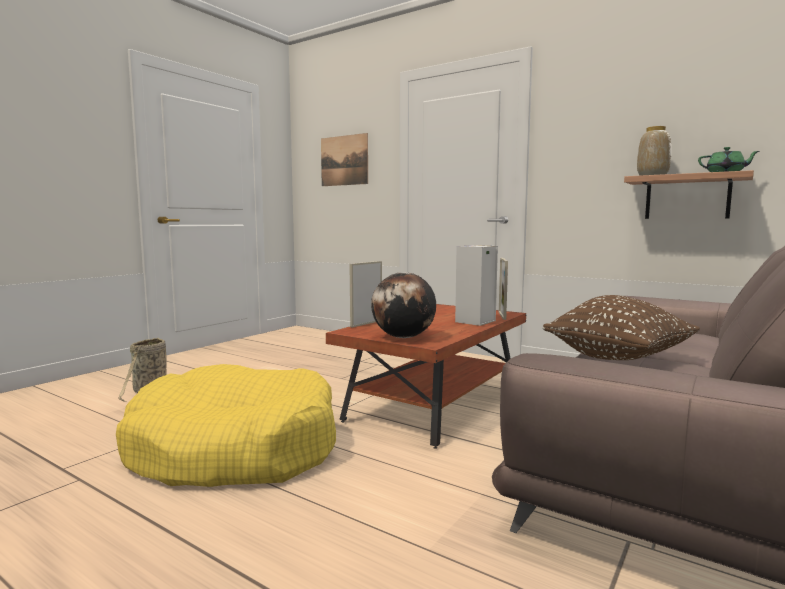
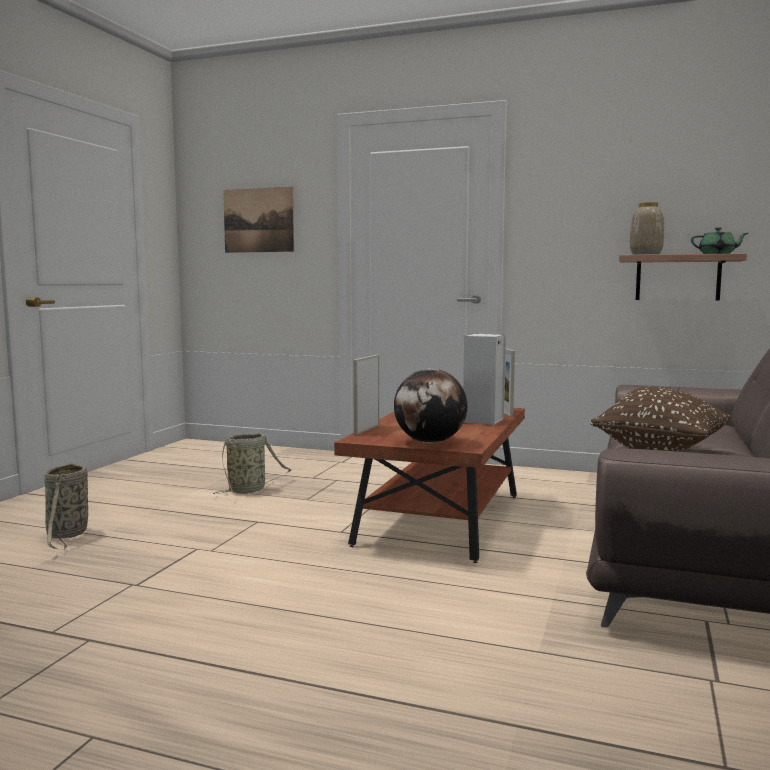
camera: 15 degrees left, 0 degrees up
yellow dog bed [116,364,336,487] -> none
none -> basket [213,433,291,494]

